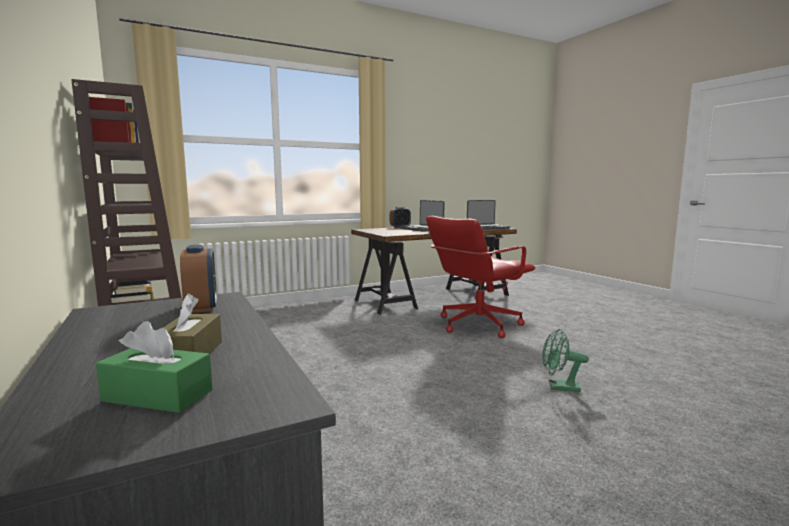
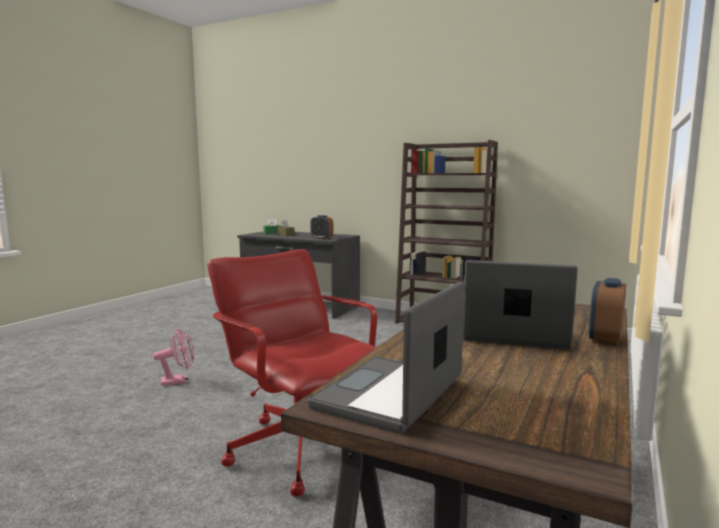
camera: 145 degrees right, 0 degrees up
red office chair [426,216,535,338] -> red office chair turned 60 degrees counterclockwise [208,249,377,497]
green fan [542,329,589,392] -> pink fan [153,329,194,386]

